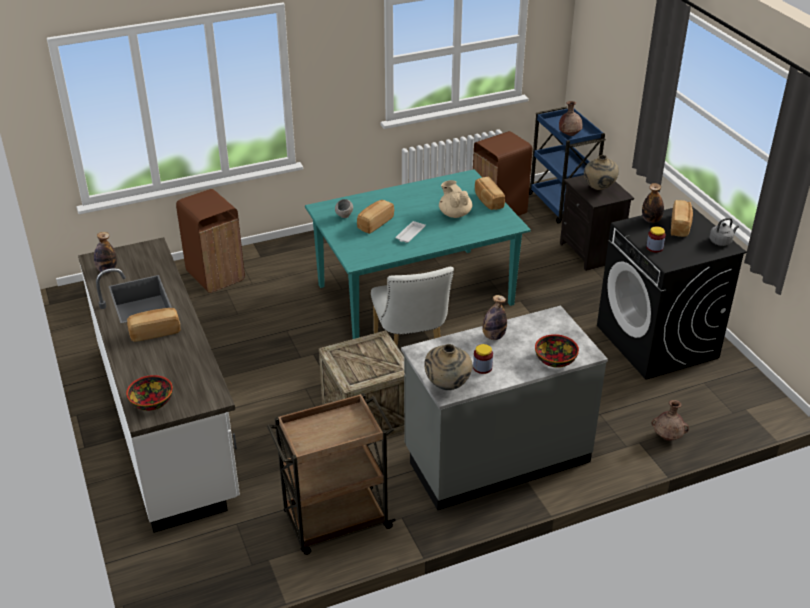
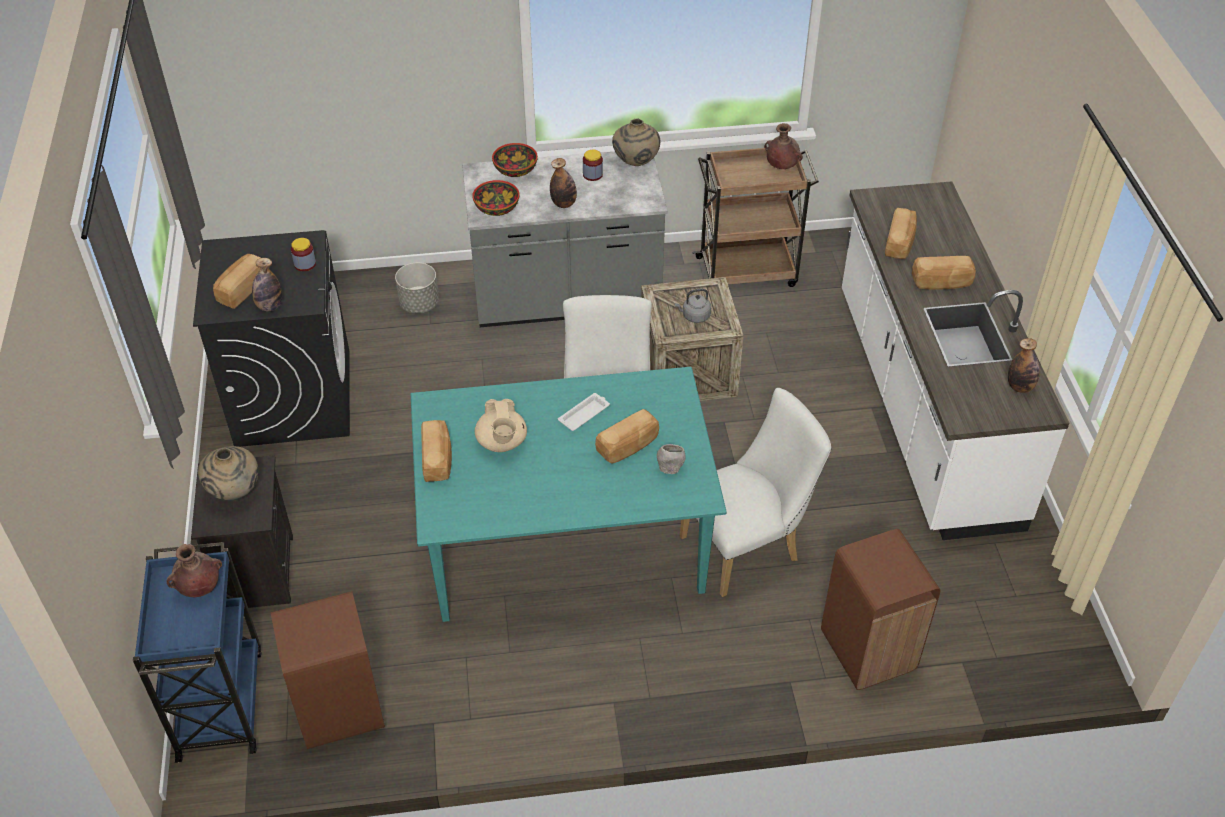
camera: 165 degrees left, 10 degrees up
bowl [126,375,173,411] -> bowl moved to [472,180,520,216]
brown vase [652,400,689,441] -> brown vase moved to [764,123,803,169]
grey kettle [709,218,739,246] -> grey kettle moved to [675,289,711,323]
none -> grey planter [395,263,439,313]
none -> white chair [680,388,831,597]
none -> bread [885,208,917,259]

